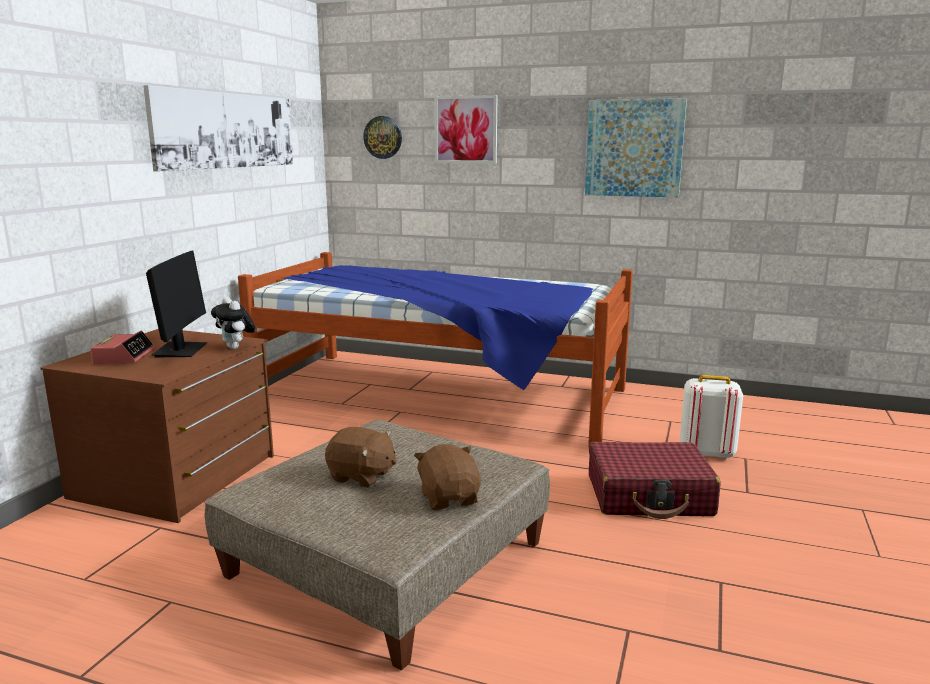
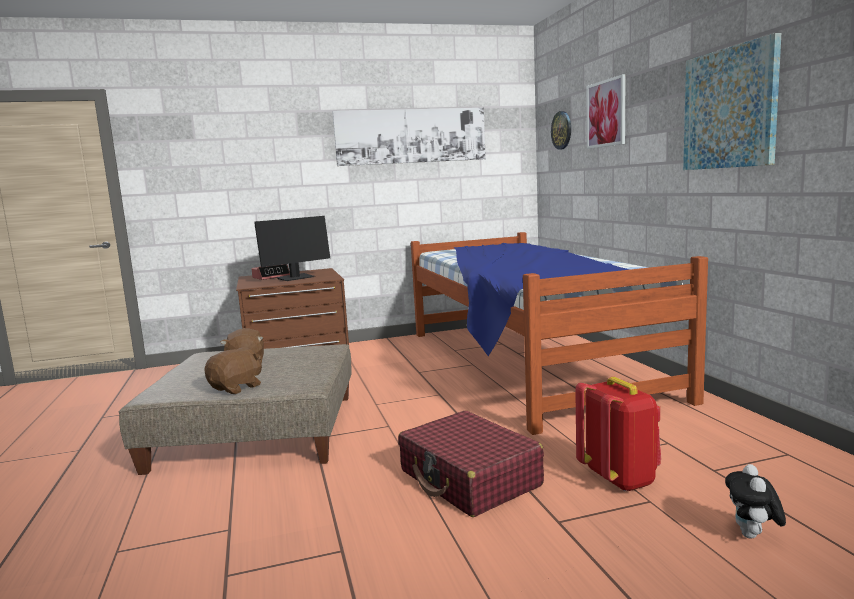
camera: 55 degrees right, 5 degrees down
plush toy [211,297,256,349] -> plush toy moved to [725,464,786,539]
white backpack [680,375,743,459] -> red backpack [575,377,661,492]

